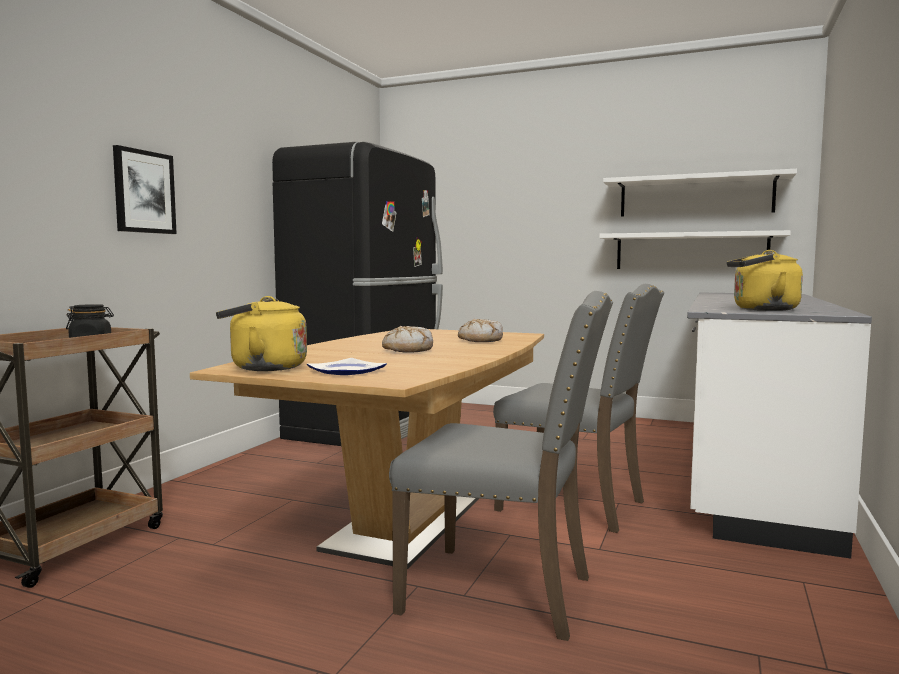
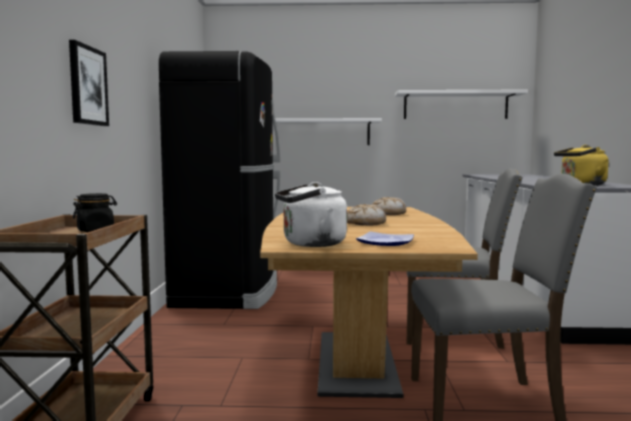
camera: 20 degrees left, 0 degrees up
yellow kettle [216,296,307,371] -> white kettle [275,182,347,247]
white shelf [599,230,791,269] -> white shelf moved to [272,118,382,145]

